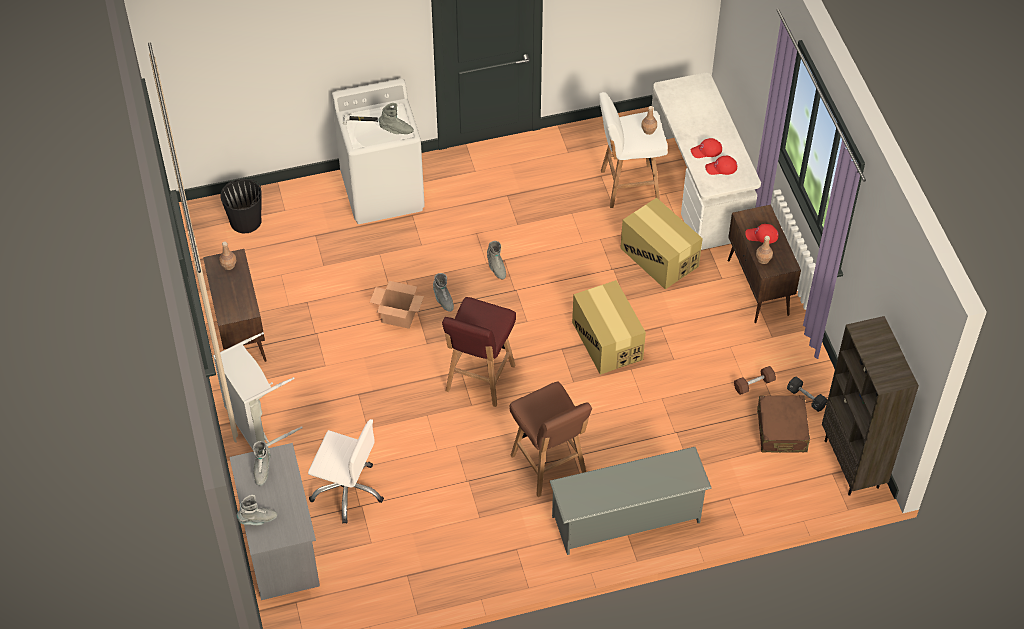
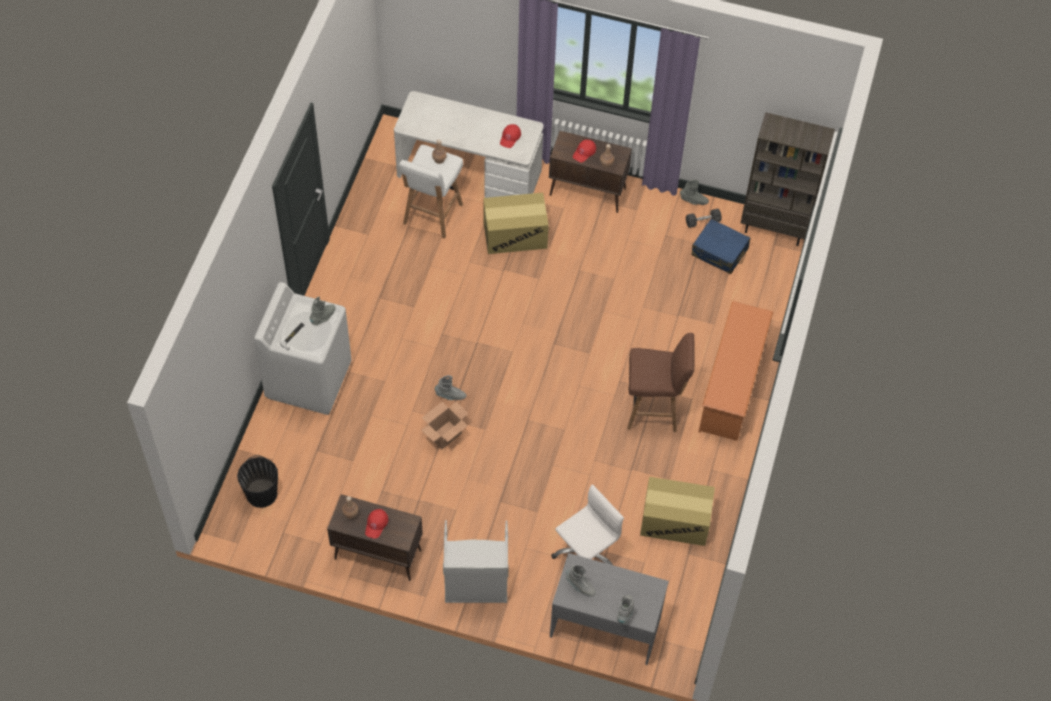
camera: 60 degrees left, 5 degrees up
red stool [442,297,516,407] -> none
grey boot [487,241,506,279] -> grey boot moved to [680,179,709,205]
grey shoe rack [550,447,712,555] -> orange shoe rack [699,301,773,441]
cardboard box [572,280,646,375] -> cardboard box moved to [640,477,715,546]
red cap [691,138,722,158] -> red cap moved to [365,509,388,539]
brown dumbbell [734,366,776,395] -> none
brown suitcase [757,395,810,453] -> blue suitcase [692,219,751,274]

